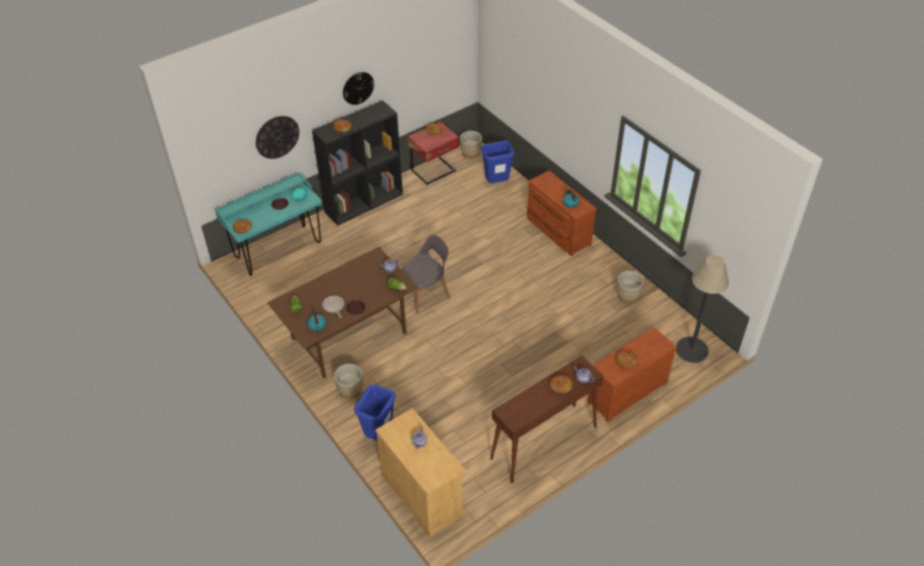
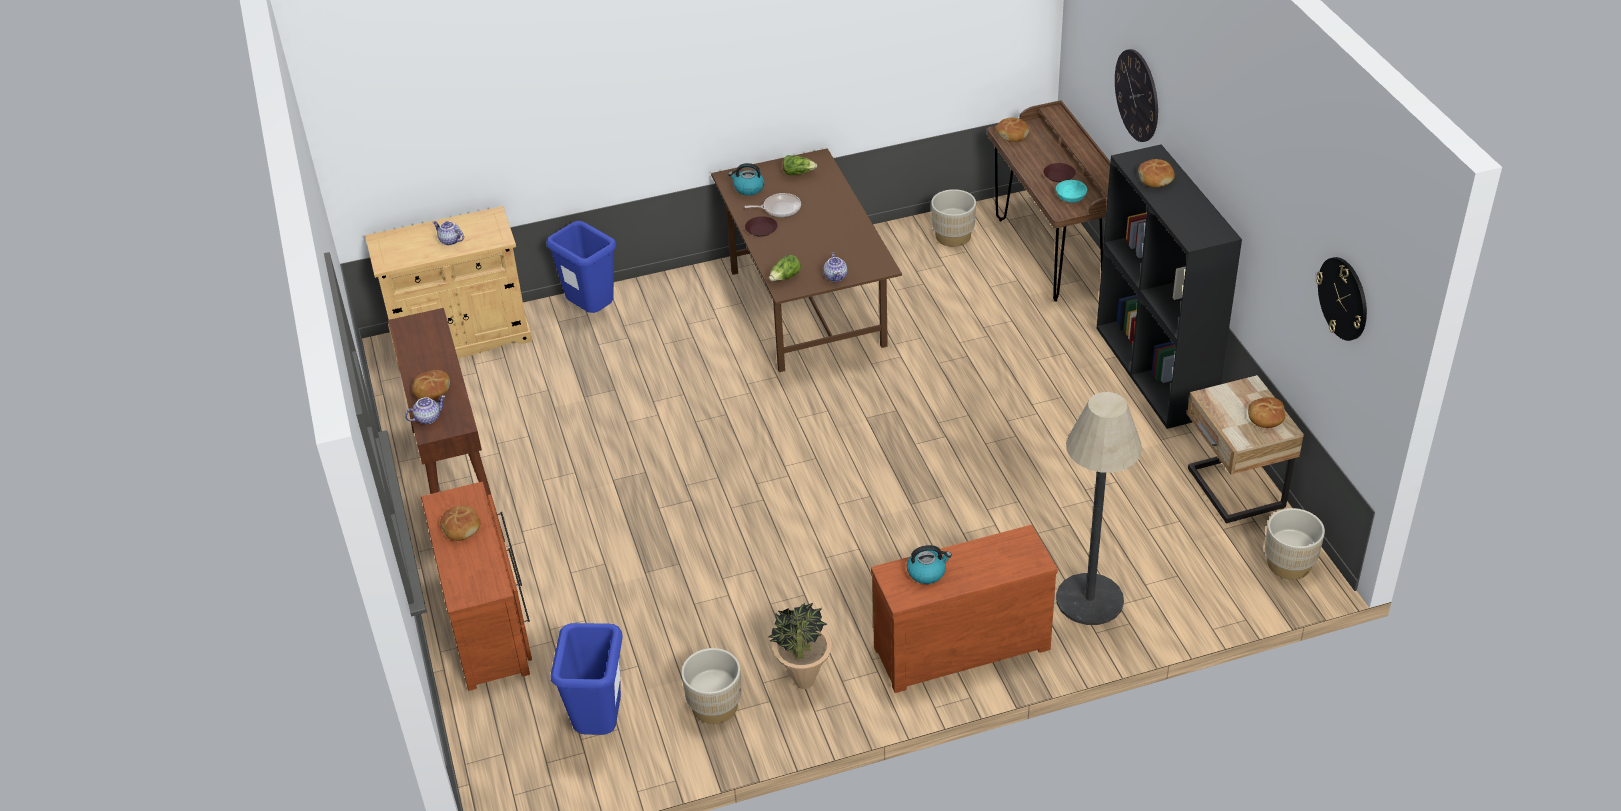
camera: 110 degrees right, 5 degrees down
turquoise desk [215,172,322,276] -> brown desk [987,100,1110,302]
beige planter [334,364,363,399] -> beige planter moved to [931,189,976,247]
wall clock [343,72,375,105] -> wall clock moved to [1316,257,1367,341]
grey chair [401,235,450,313] -> none
red nightstand [408,122,459,185] -> beige nightstand [1187,375,1304,524]
blue trash can [481,140,515,183] -> blue trash can moved to [550,623,623,735]
floor lamp [676,255,729,363] -> floor lamp moved to [1056,392,1142,625]
none -> potted plant [769,603,832,689]

